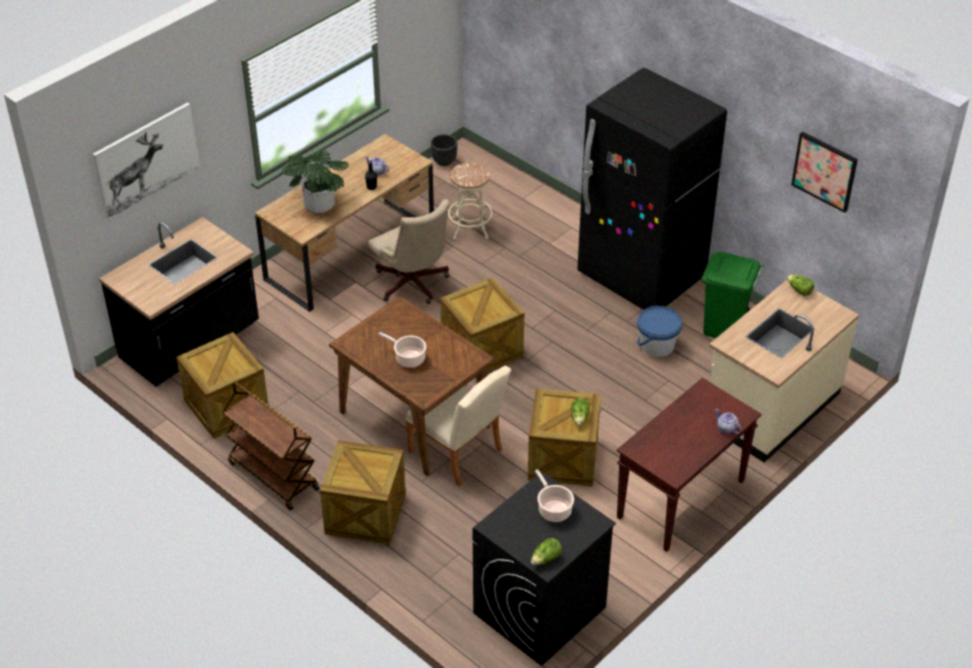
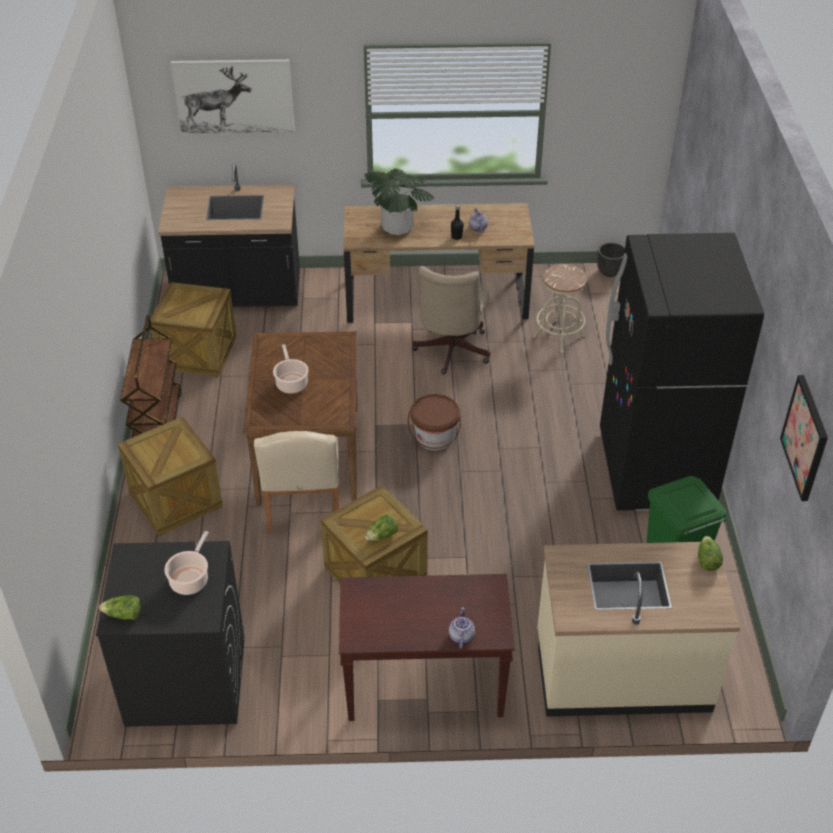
camera: 45 degrees right, 0 degrees up
crate [440,277,524,372] -> brown bucket [407,394,461,450]
blue bucket [637,306,682,357] -> none

